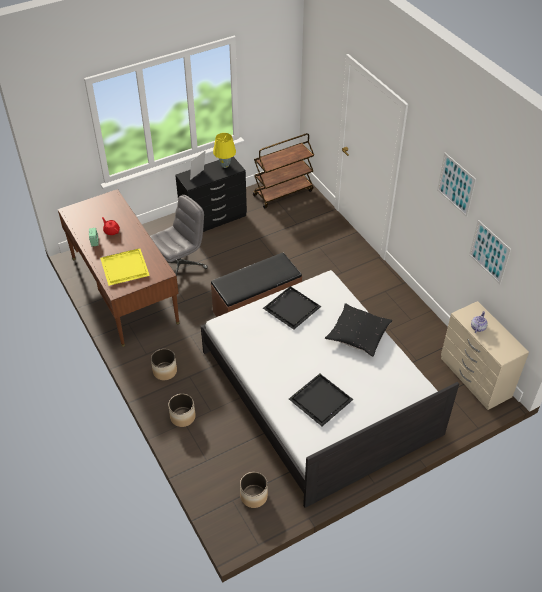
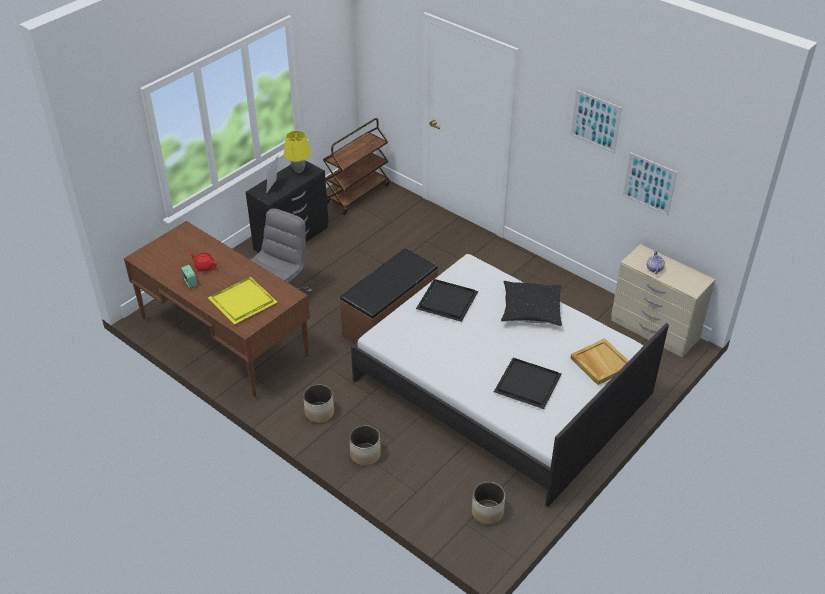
camera: 20 degrees left, 5 degrees down
none -> beige tray [571,338,629,385]

